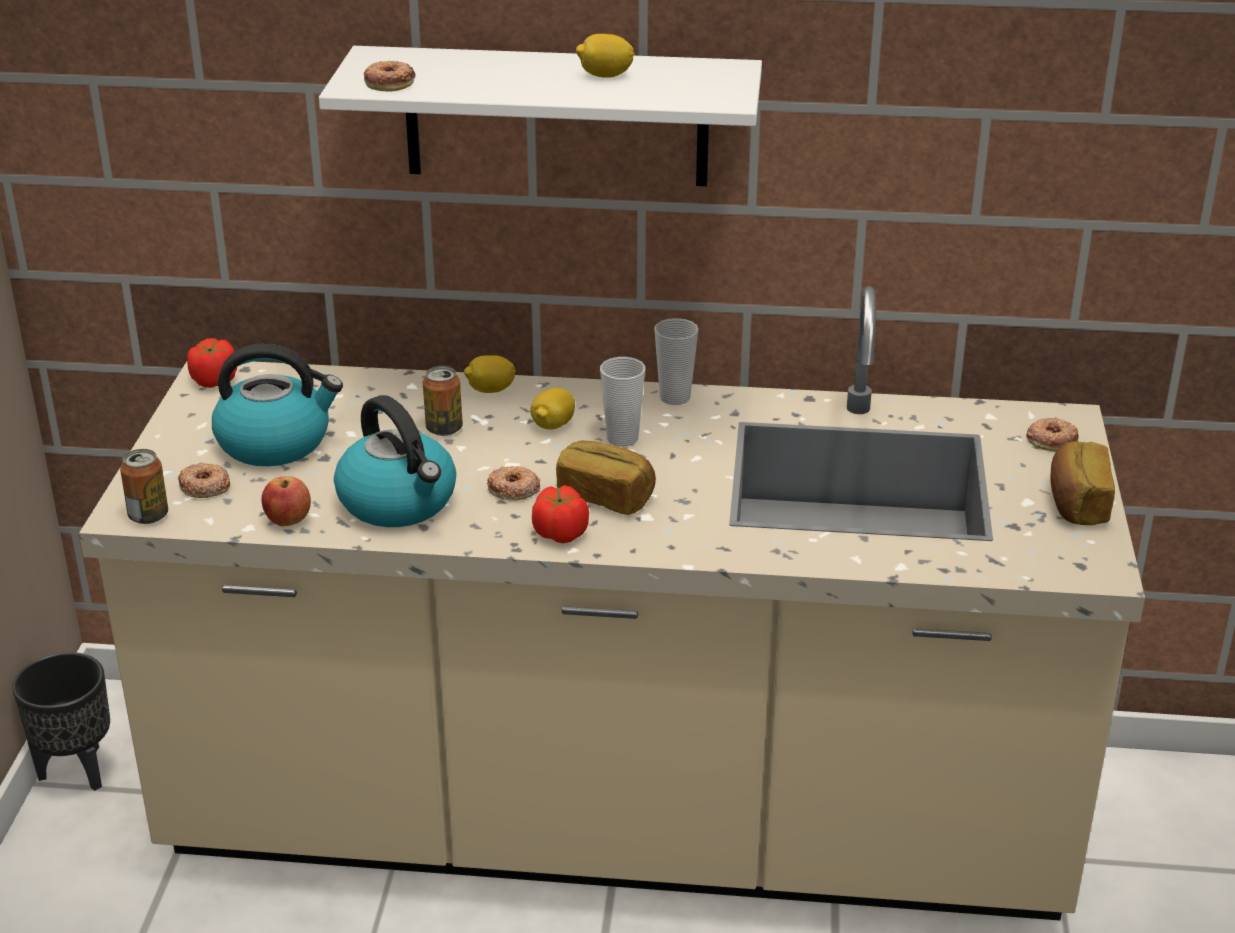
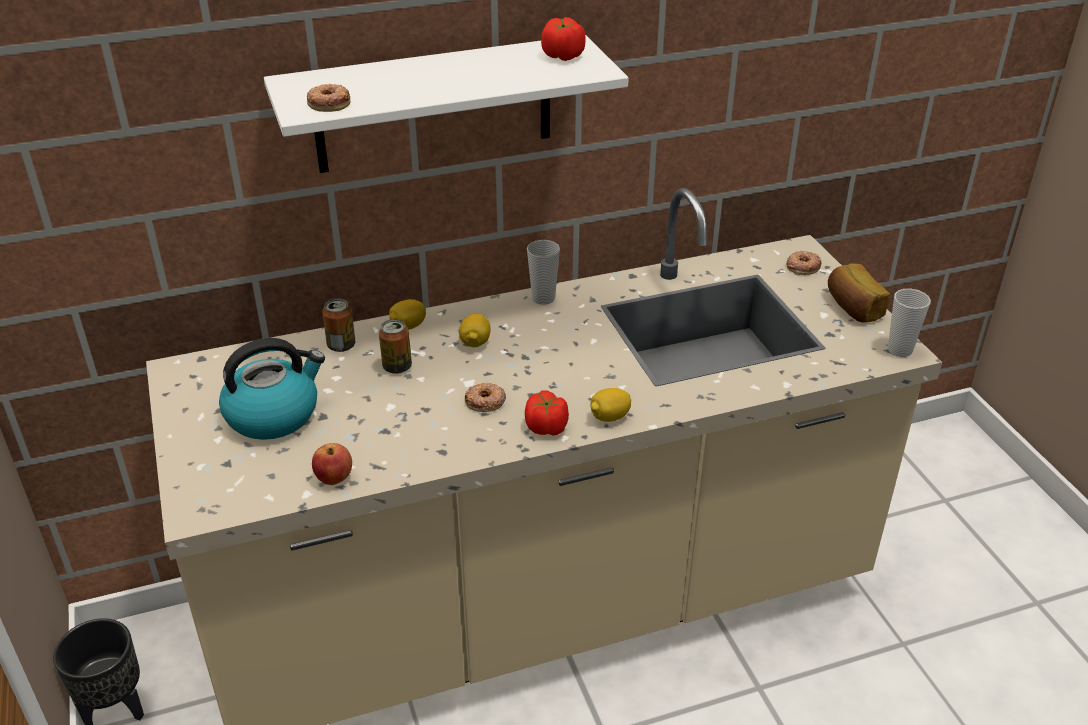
camera: 25 degrees left, 5 degrees up
can [120,449,168,524] -> can moved to [322,298,355,352]
donut [178,463,230,498] -> none
tomato [187,338,237,388] -> tomato moved to [541,17,586,61]
kettle [334,395,456,527] -> none
bread [556,441,656,515] -> none
lemon [576,34,635,78] -> lemon moved to [590,388,631,422]
cup [600,357,645,447] -> cup moved to [888,289,931,357]

